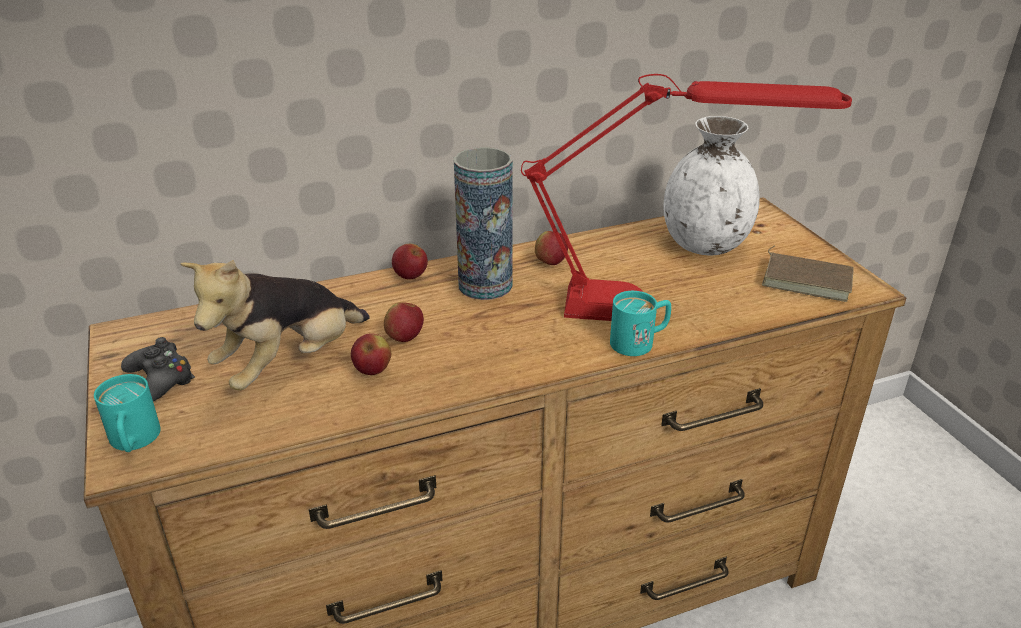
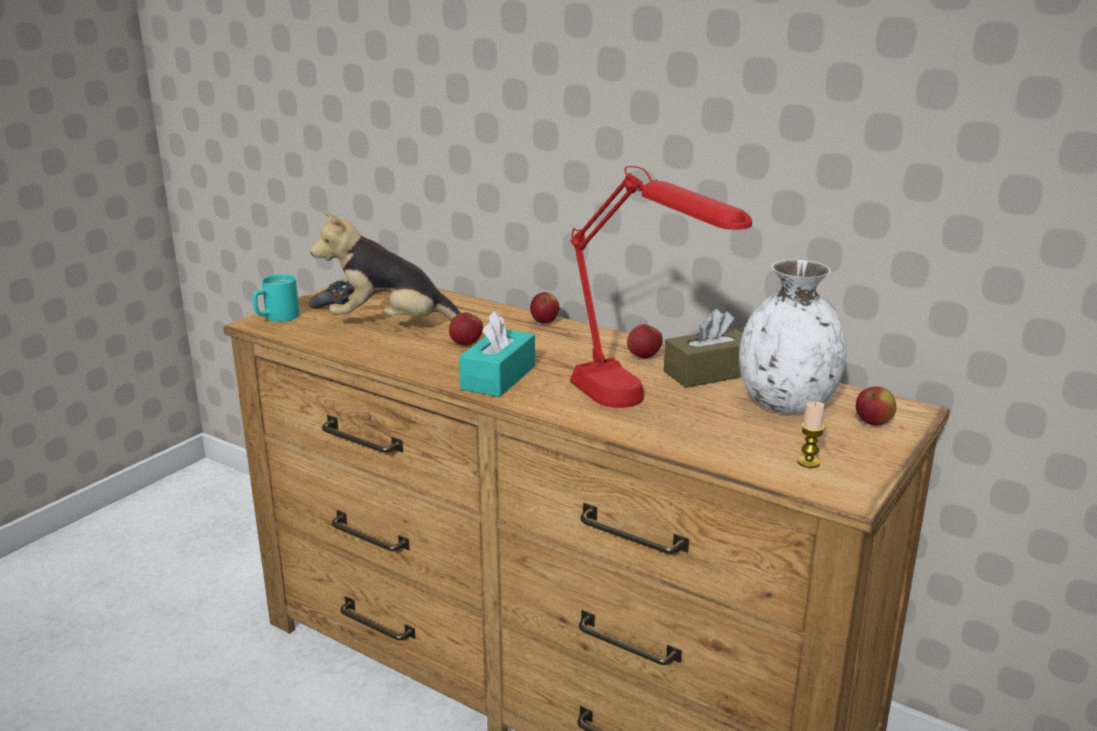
camera: 55 degrees right, 10 degrees down
apple [351,333,391,375] -> apple moved to [856,386,896,425]
vase [454,147,513,300] -> none
turquoise mug [610,291,671,356] -> none
brown book [762,246,854,302] -> candle [798,402,825,468]
none -> turquoise tissue box [459,311,535,397]
none -> brown tissue box [664,309,743,388]

